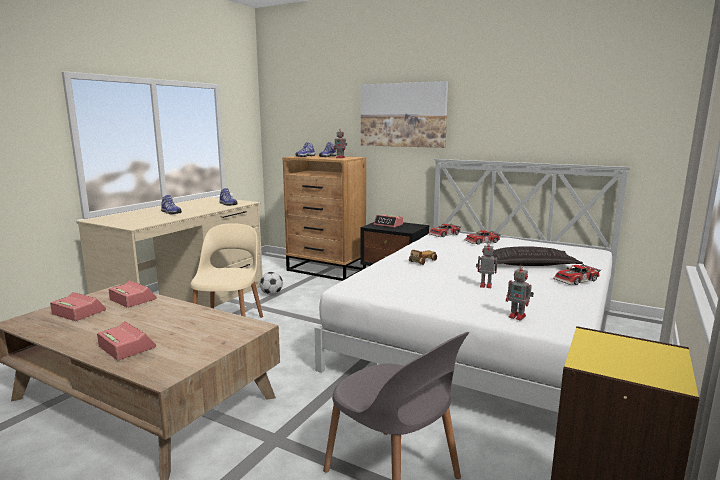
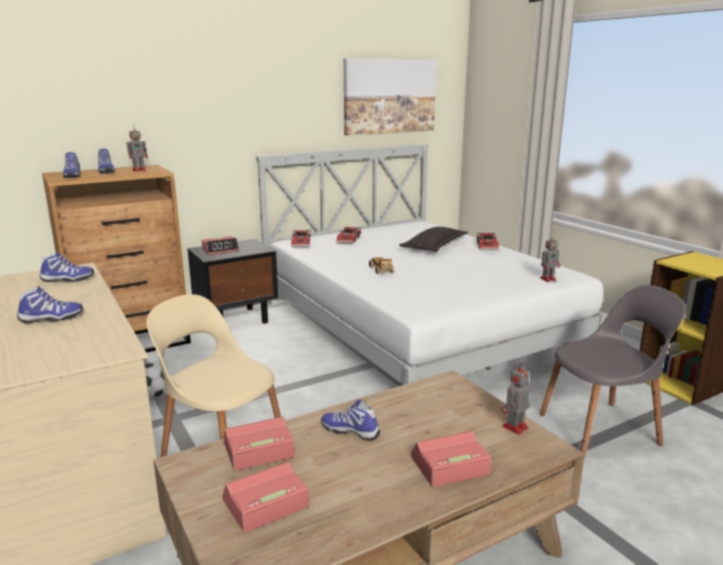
camera: 60 degrees left, 5 degrees up
picture [361,81,448,148] -> picture moved to [344,58,437,135]
toy robot [476,241,497,288] -> toy robot moved to [501,362,530,435]
none -> shoe [321,400,380,441]

